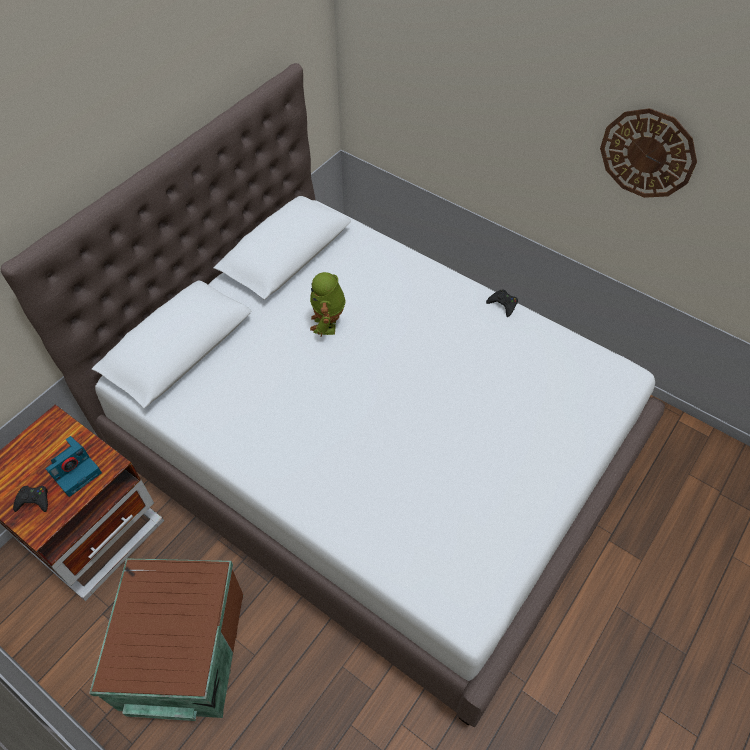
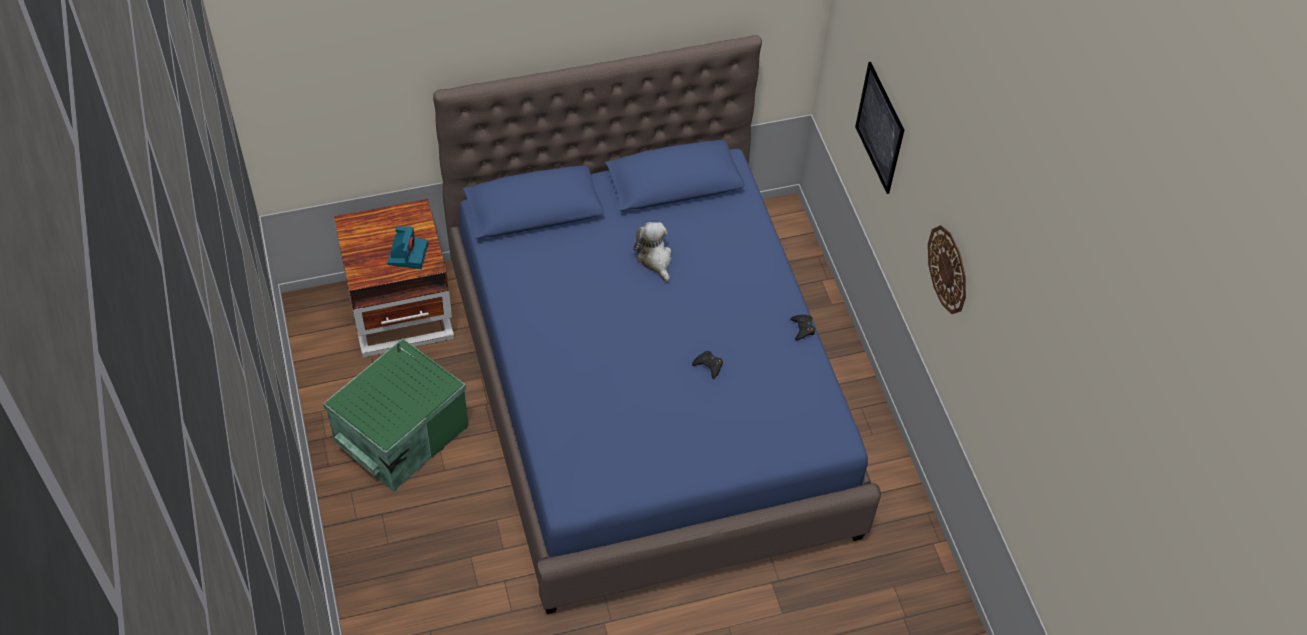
camera: 35 degrees right, 0 degrees up
white bed [1,63,665,727] -> blue bed [433,35,881,614]
black game controller [13,486,48,512] -> black game controller moved to [692,351,723,379]
camera [46,436,102,497] -> camera turned 75 degrees counterclockwise [388,226,428,269]
brown storage box [89,558,243,721] -> green storage box [323,338,468,492]
toy robot [310,272,346,337] -> plush toy [633,222,672,282]
none -> picture [855,62,904,194]

